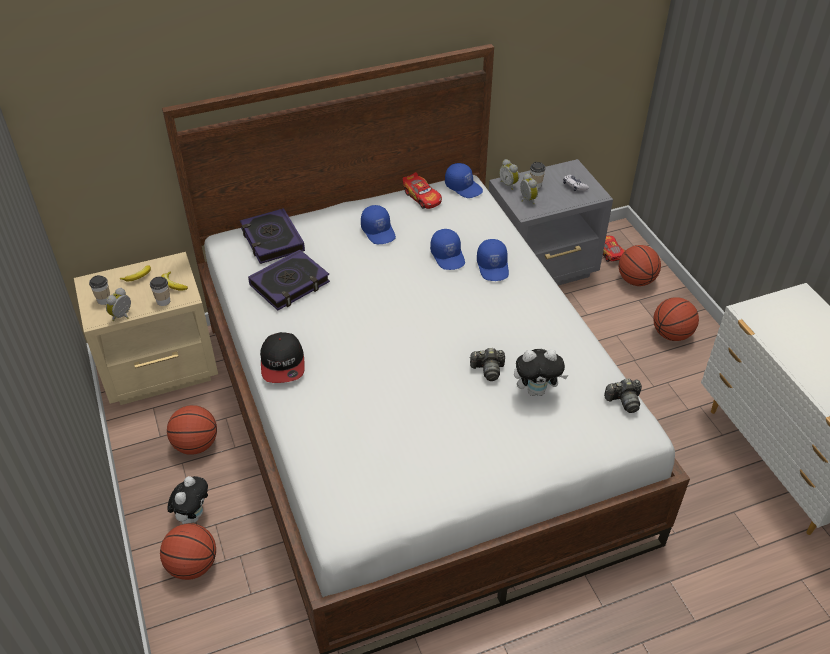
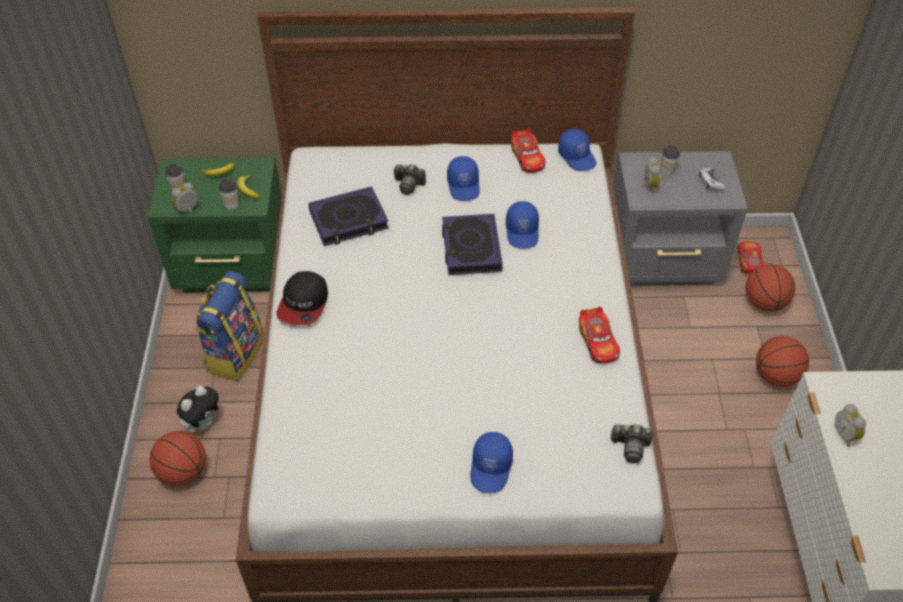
camera: 20 degrees right, 5 degrees up
beige nightstand [74,252,218,405] -> green nightstand [147,157,282,293]
basketball [167,405,217,455] -> backpack [195,272,264,381]
book [240,208,305,264] -> book moved to [442,214,503,275]
camera [470,348,505,381] -> camera moved to [393,164,426,195]
blue cap [477,239,509,281] -> blue cap moved to [470,432,513,493]
alarm clock [499,159,519,190] -> alarm clock moved to [834,404,866,447]
plush toy [514,349,568,396] -> none
none -> toy car [579,307,620,363]

